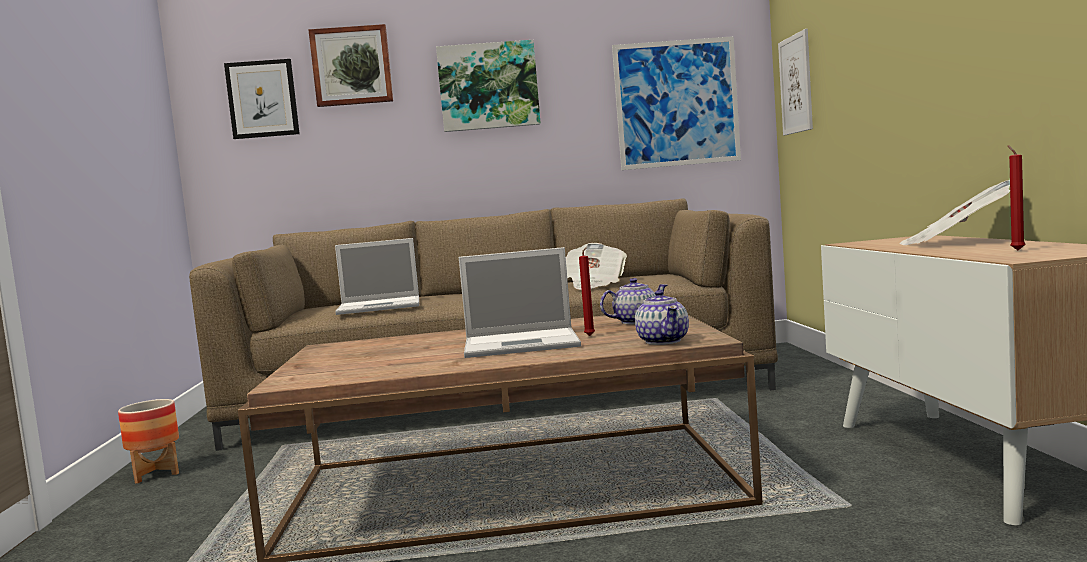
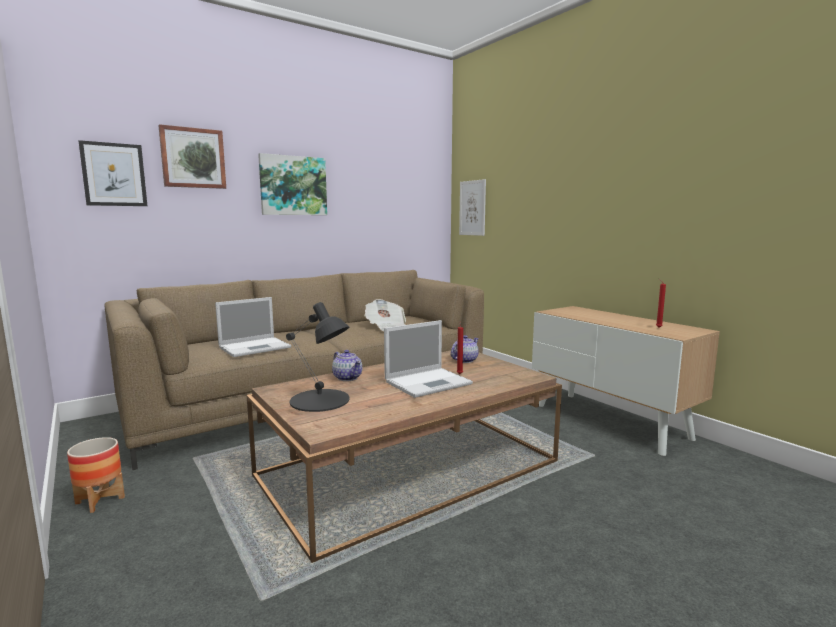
camera: 30 degrees left, 5 degrees up
picture [612,36,741,170] -> none
teapot [635,290,689,345] -> teapot moved to [332,350,362,381]
newspaper [900,180,1010,245] -> none
none -> black table lamp [286,302,350,412]

